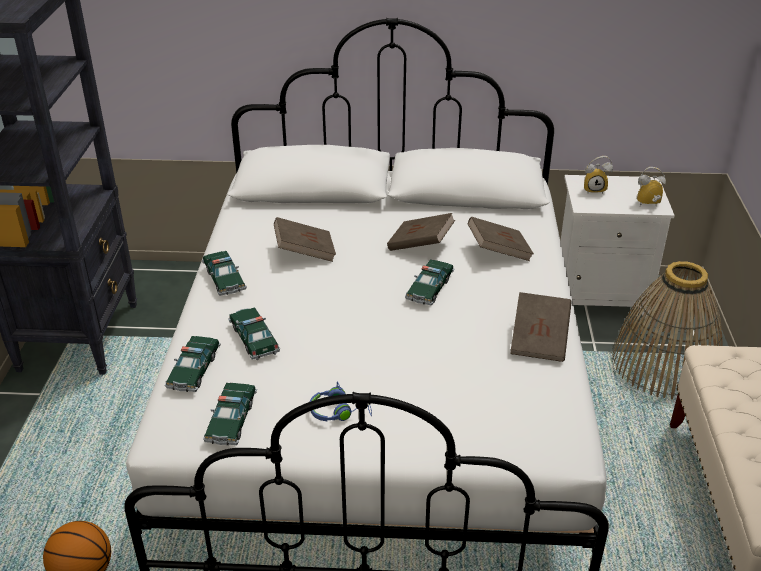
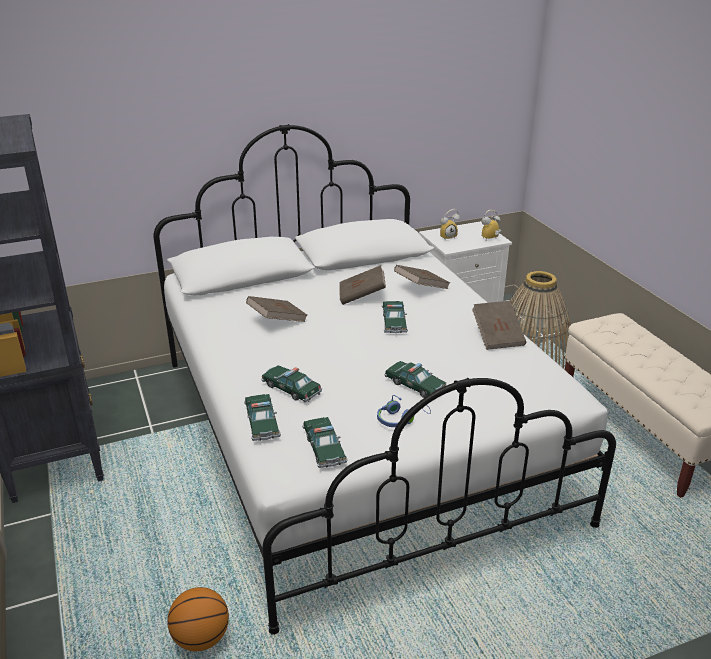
camera: 25 degrees left, 5 degrees down
toy car [202,251,247,296] -> toy car moved to [384,361,447,398]

